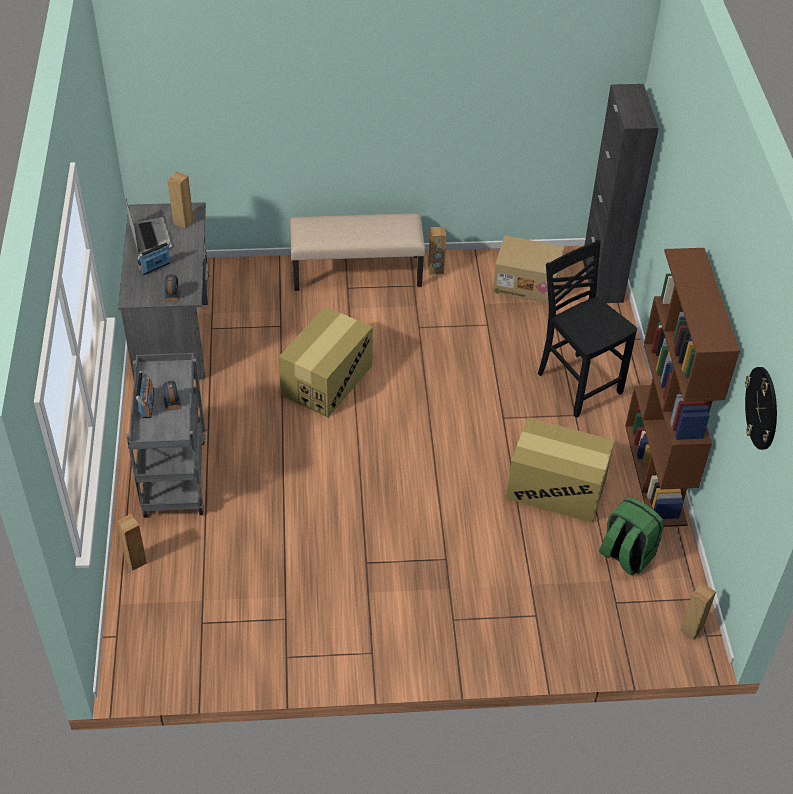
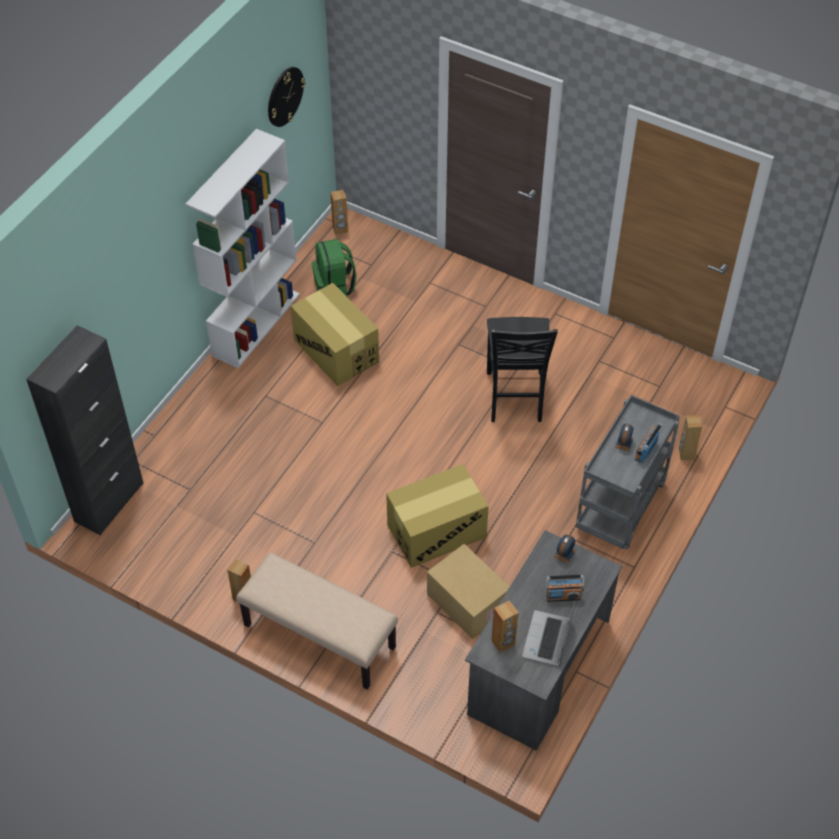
camera: 145 degrees left, 5 degrees up
cardboard box [493,236,565,303] -> cardboard box moved to [427,544,510,639]
black chair [538,239,637,418] -> black chair moved to [487,317,558,422]
brown bookcase [625,248,740,527] -> white bookcase [185,129,300,368]

